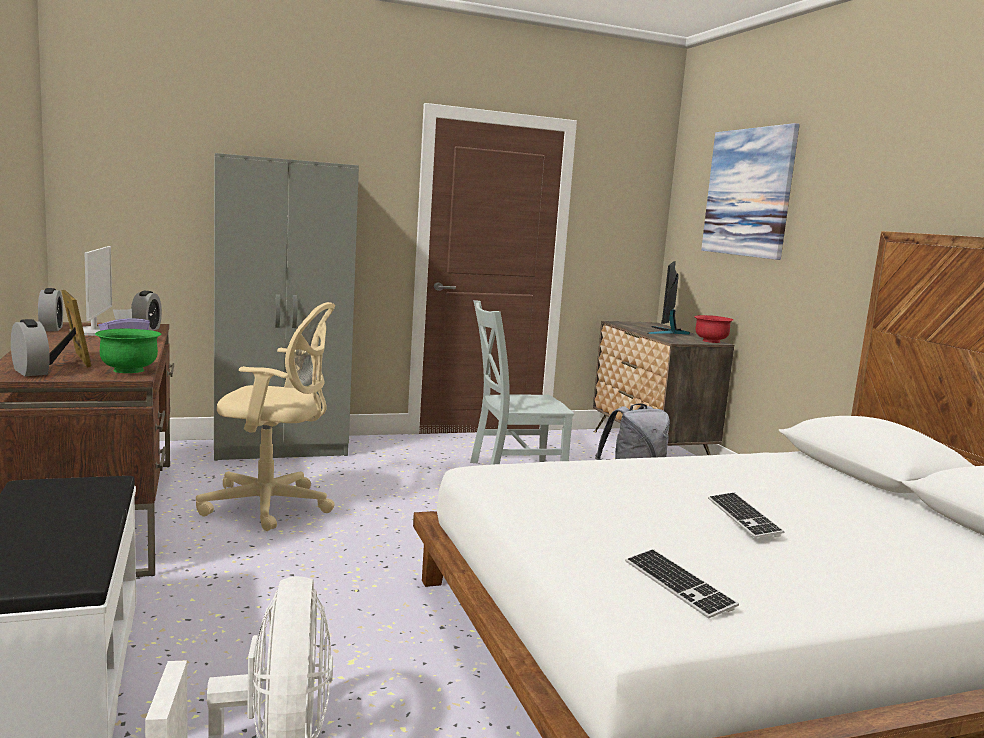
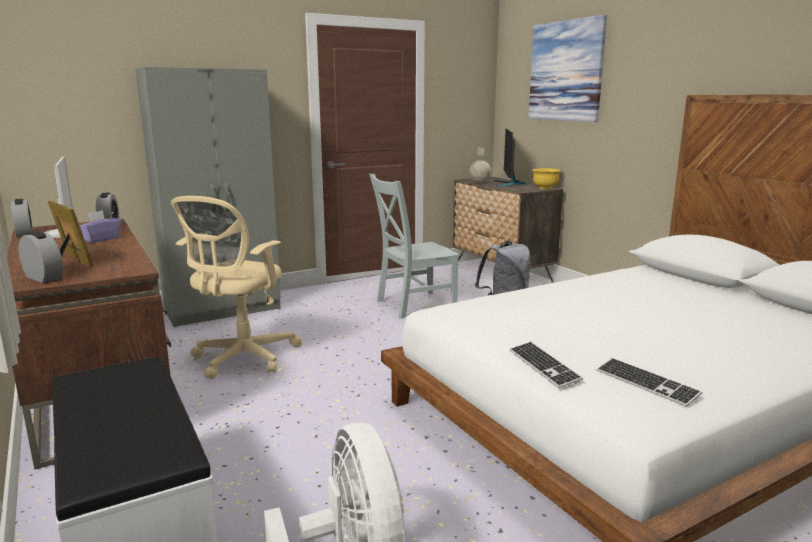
camera: 10 degrees left, 5 degrees up
green bowl [95,328,162,373] -> none
beige office chair [196,302,335,531] -> beige office chair turned 120 degrees clockwise [171,196,302,379]
red bowl [694,315,733,343] -> yellow bowl [532,168,561,189]
keyboard [708,492,784,538] -> keyboard moved to [509,342,583,388]
none -> globe [469,148,491,183]

